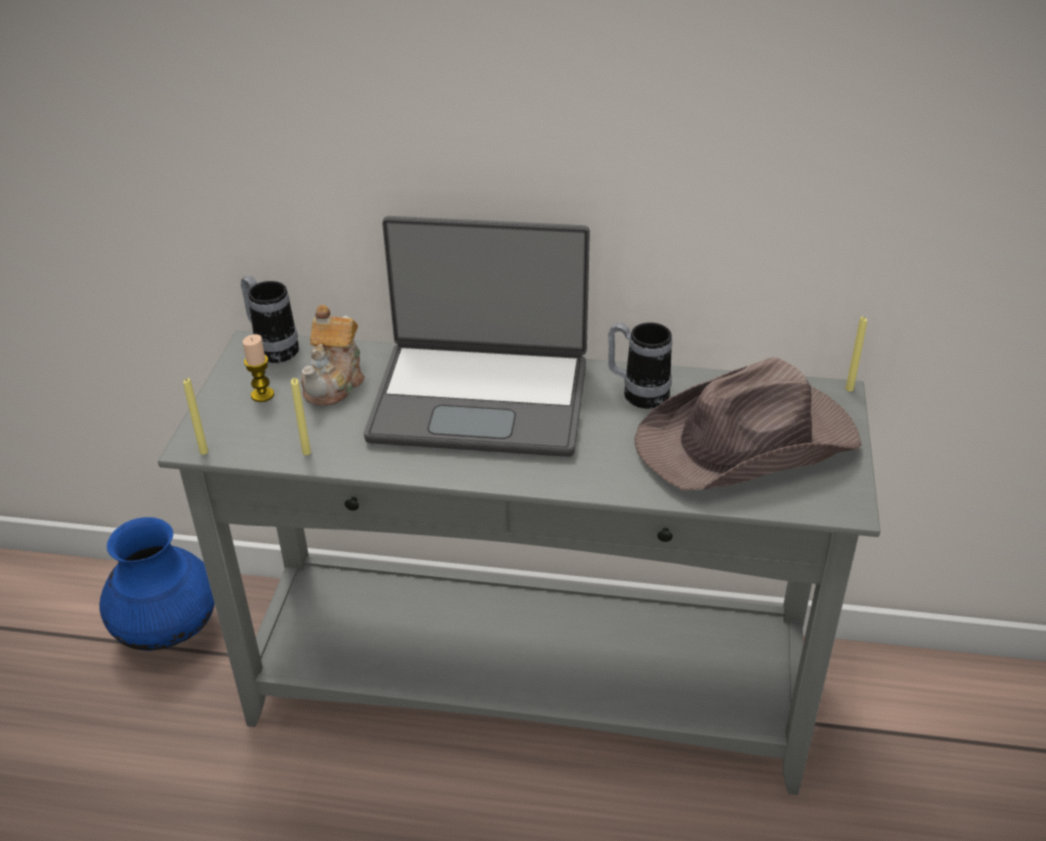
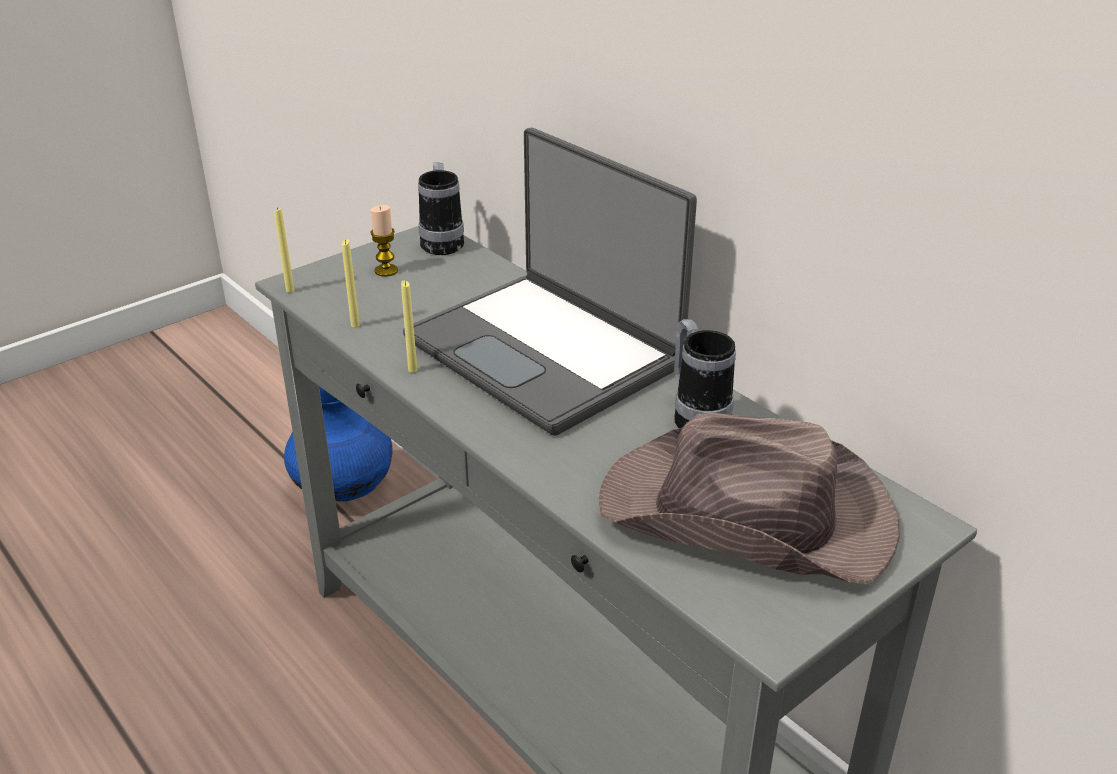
camera: 40 degrees right, 5 degrees down
teapot [301,305,365,406] -> none
yellow candle [846,316,867,392] -> yellow candle moved to [401,281,417,373]

